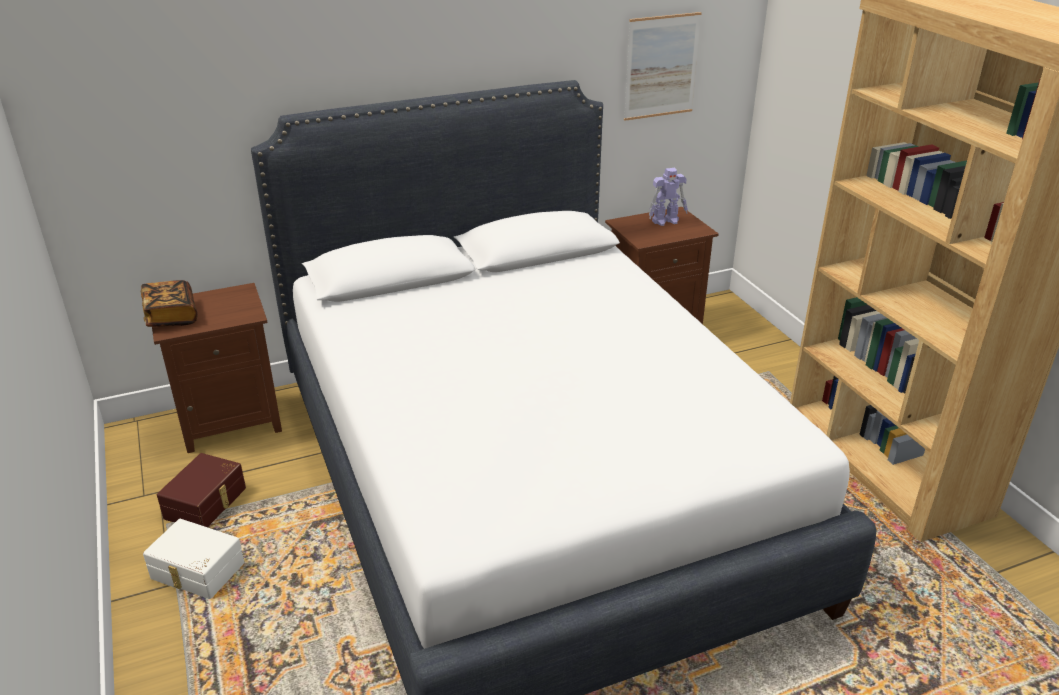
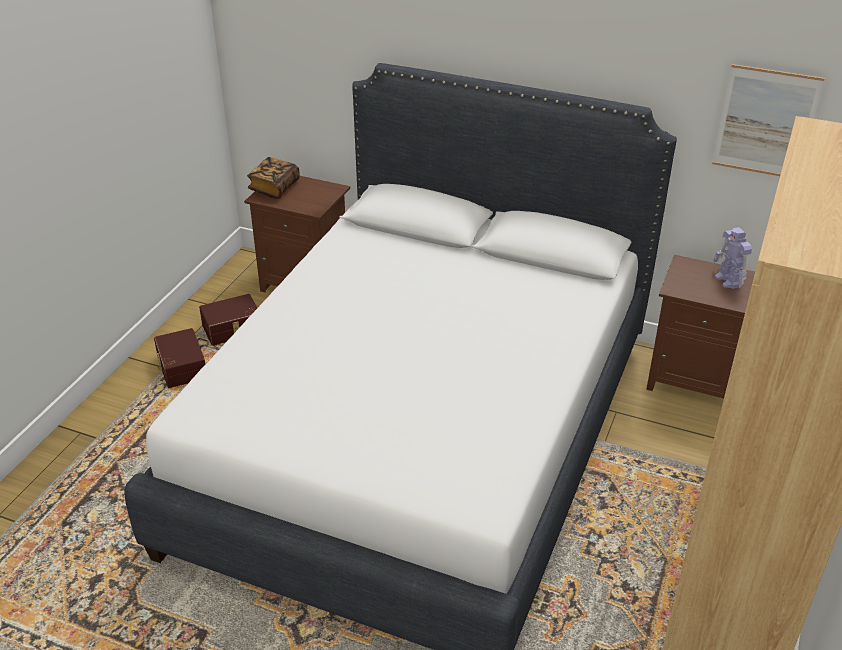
camera: 45 degrees right, 5 degrees up
white storage box [143,519,245,599] -> brown storage box [154,328,205,388]
toy robot [649,168,688,226] -> toy robot turned 45 degrees clockwise [713,227,752,289]

